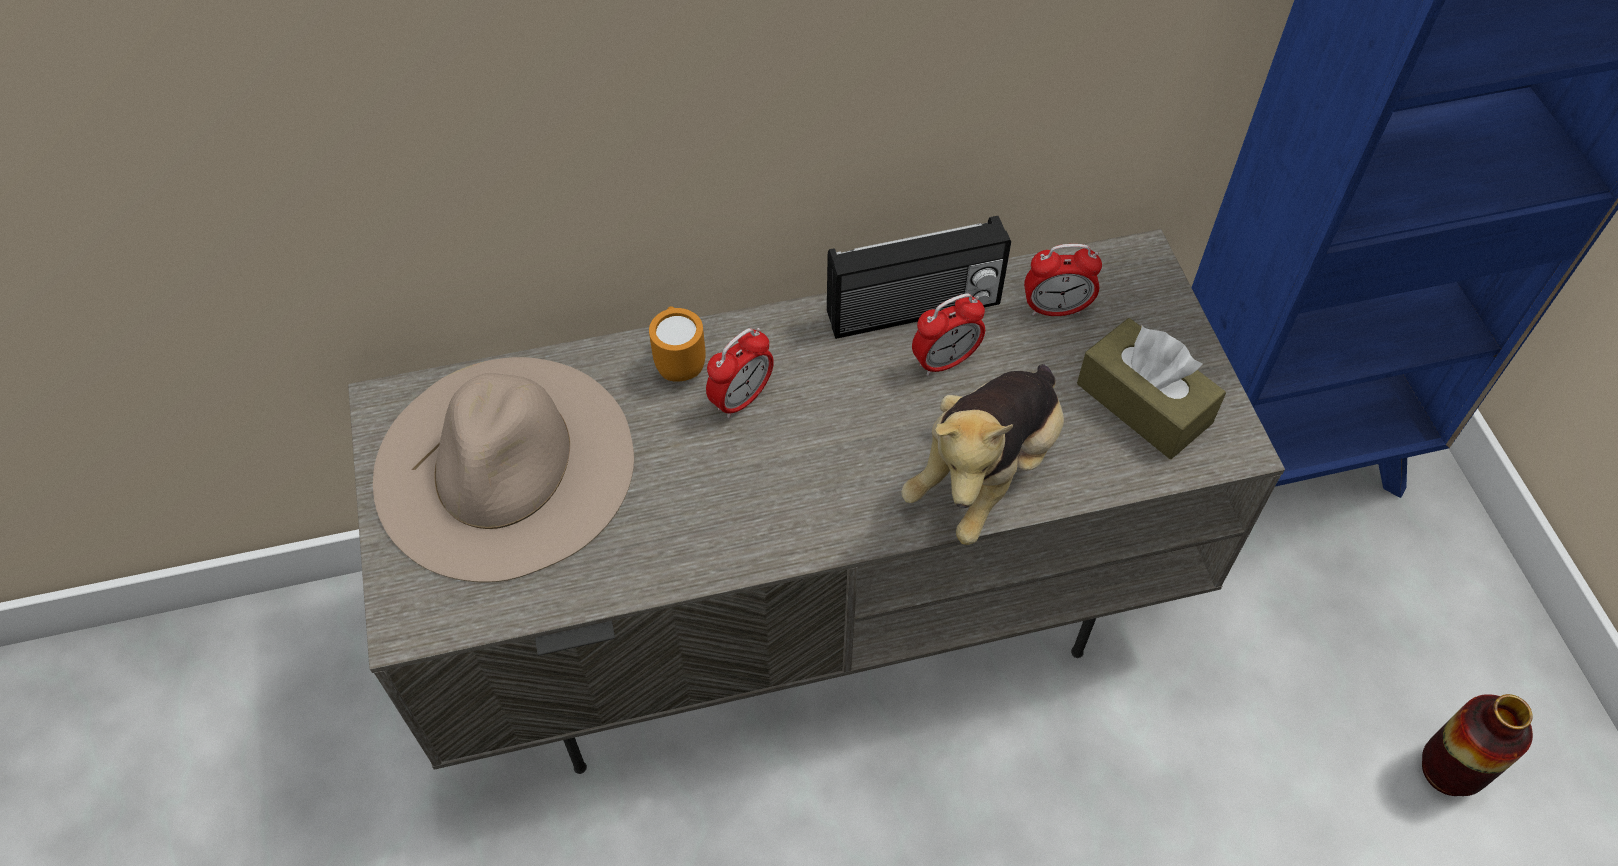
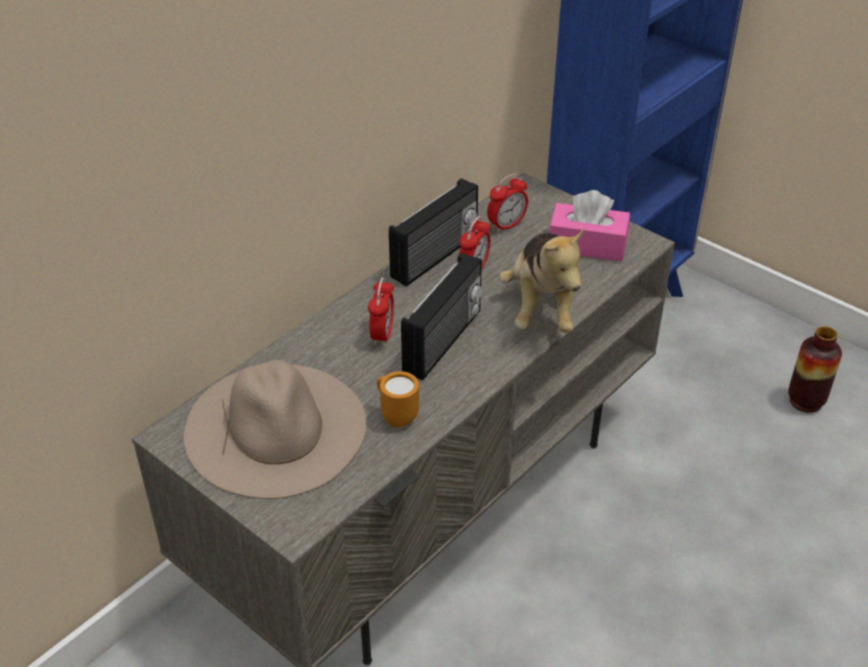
camera: 35 degrees left, 15 degrees down
orange mug [649,306,706,382] -> orange mug moved to [377,371,419,428]
brown tissue box [1077,318,1226,459] -> pink tissue box [549,190,630,262]
none -> radio [401,253,482,380]

